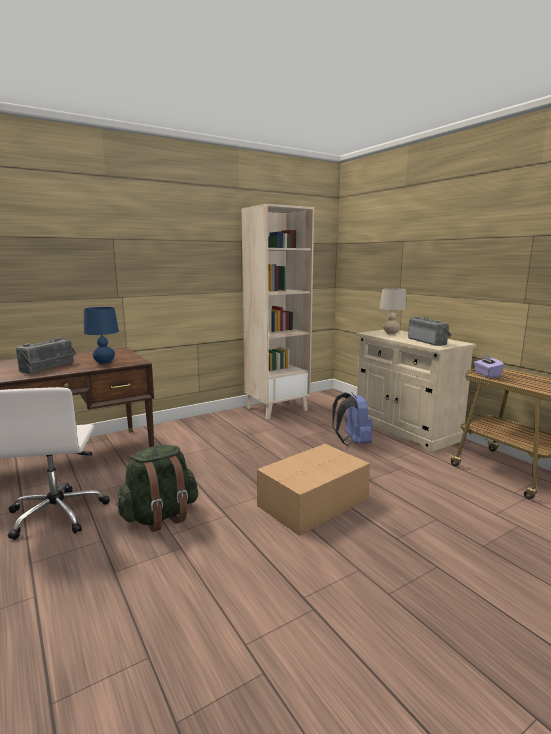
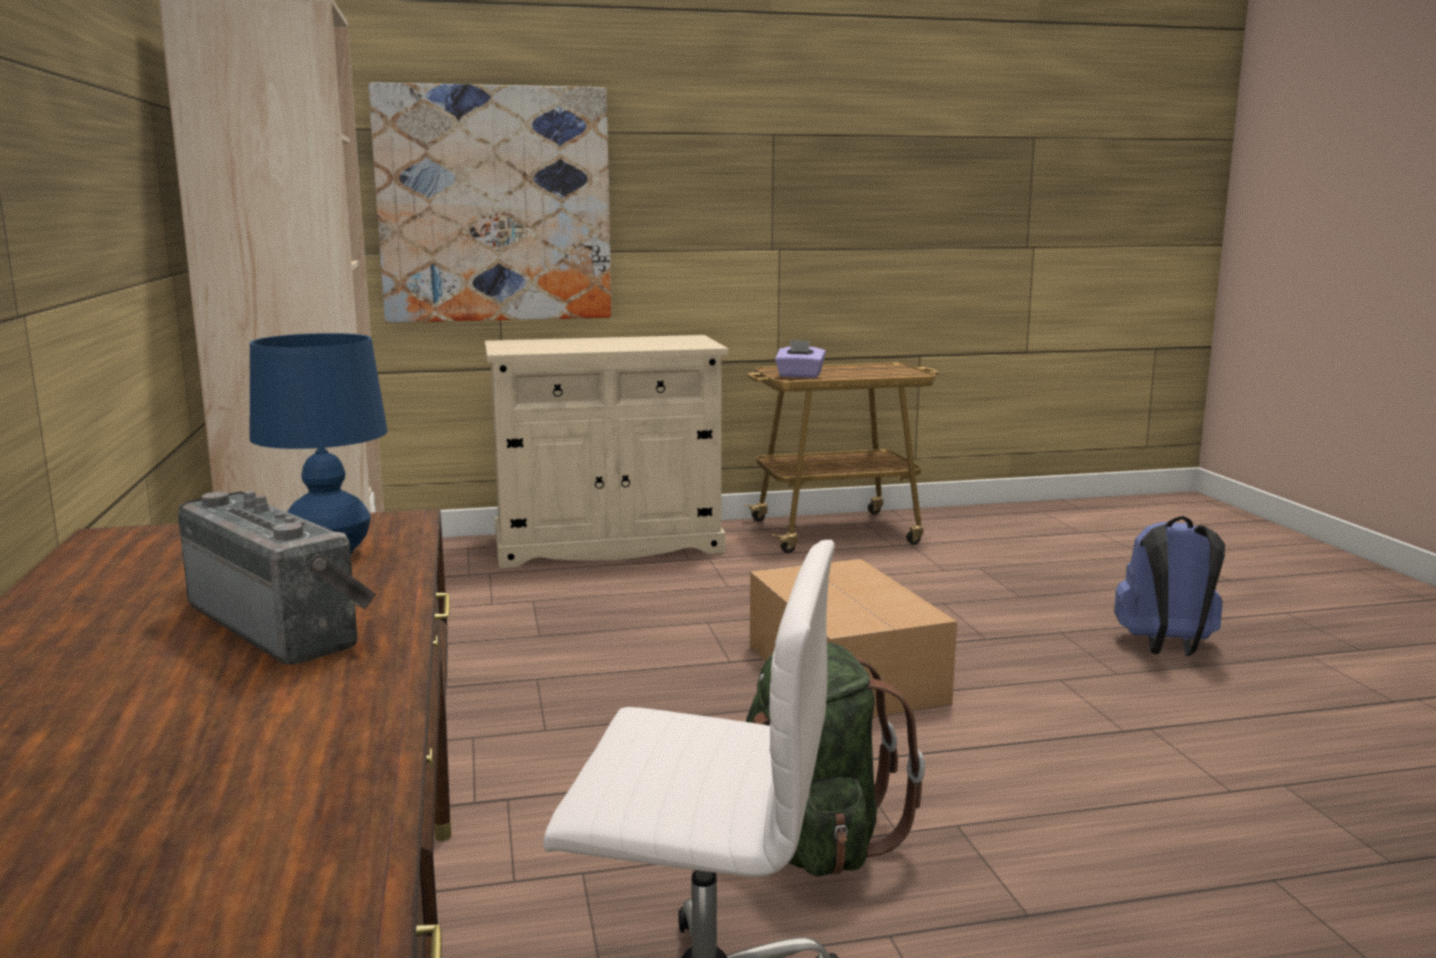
camera: 70 degrees left, 0 degrees up
blue backpack [332,392,372,446] -> blue backpack moved to [1114,516,1225,656]
beige table lamp [380,288,407,334] -> none
radio [408,316,452,346] -> none
none -> picture [368,82,612,323]

